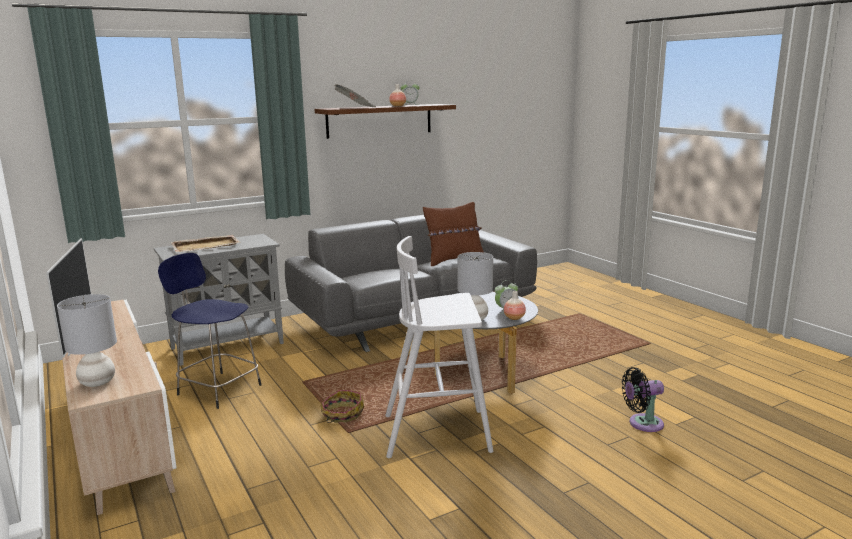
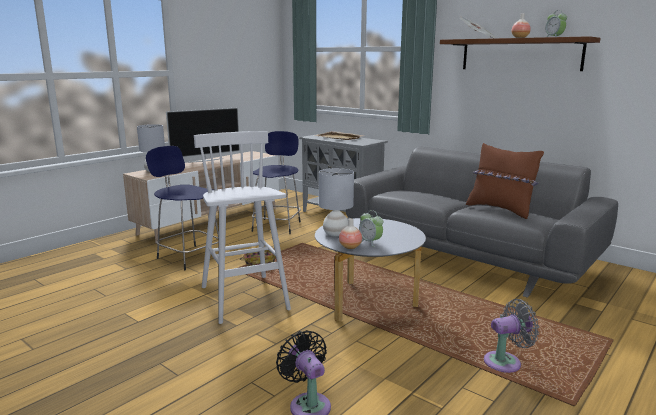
camera: 70 degrees right, 0 degrees up
none -> blue stool [146,146,219,270]
none -> grey fan [484,299,539,373]

